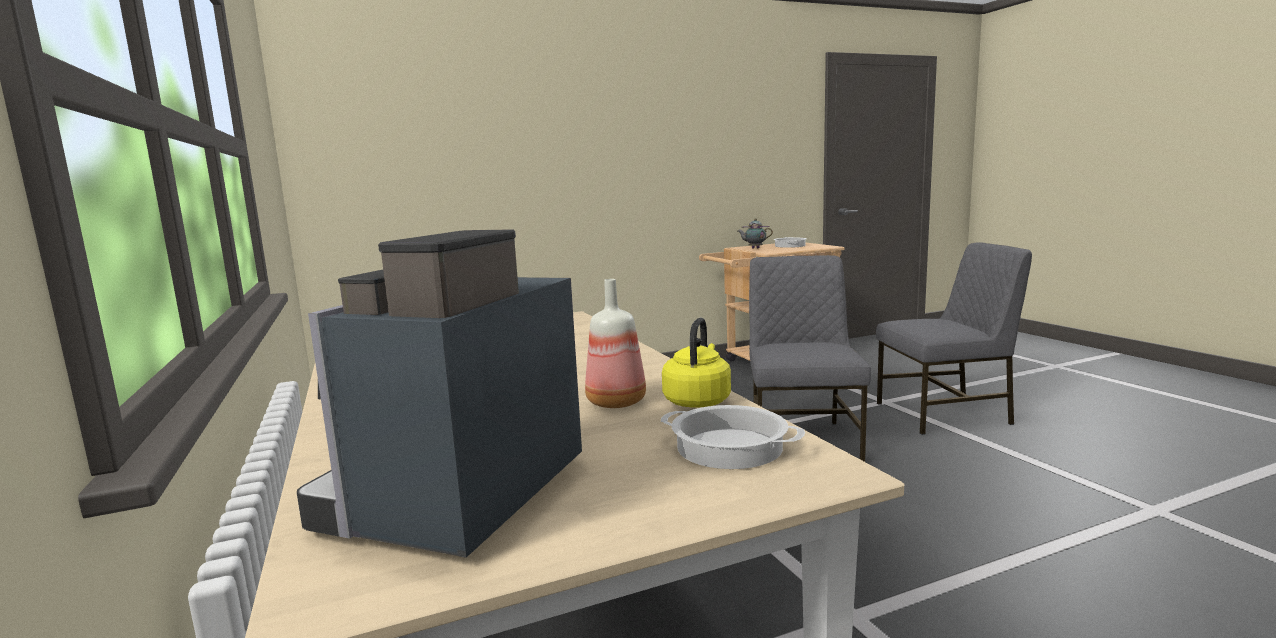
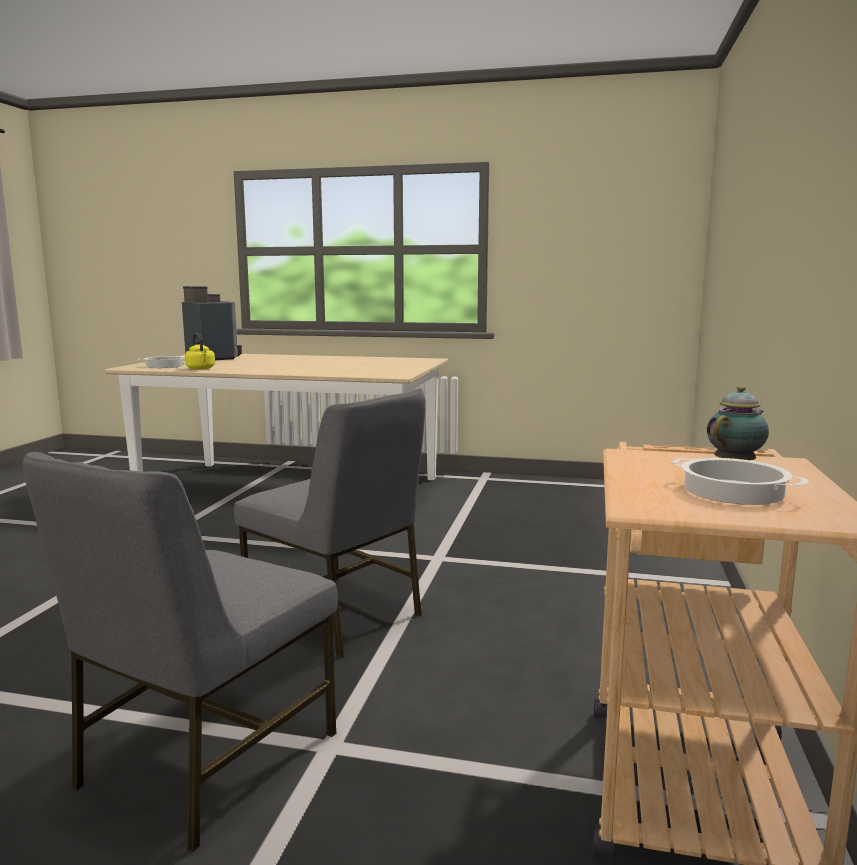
camera: 125 degrees right, 0 degrees up
bottle [585,279,646,408] -> none

